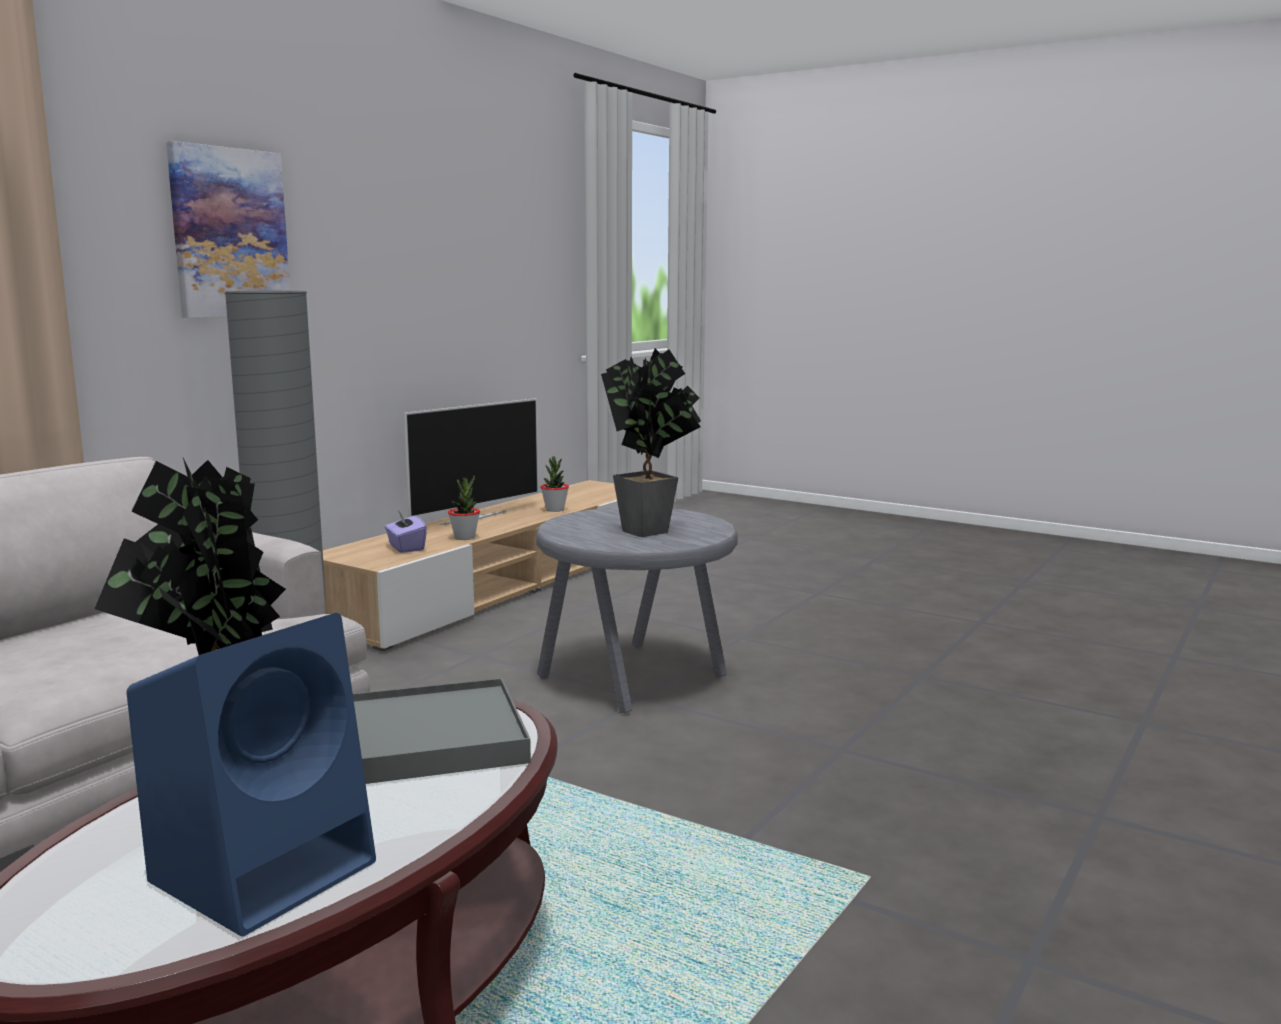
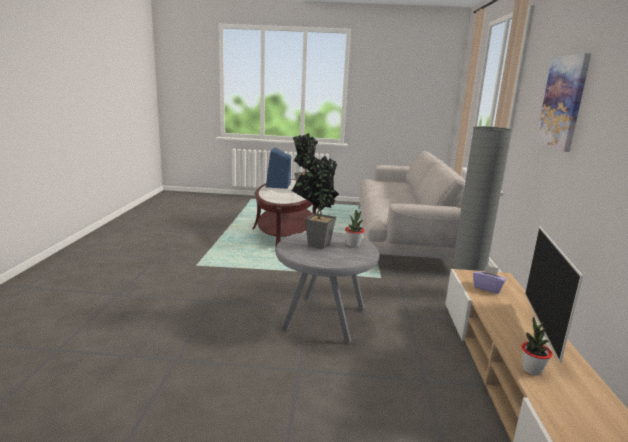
camera: 150 degrees right, 5 degrees up
grey tray [353,678,531,784] -> none
potted plant [448,476,480,540] -> potted plant moved to [345,210,365,247]

